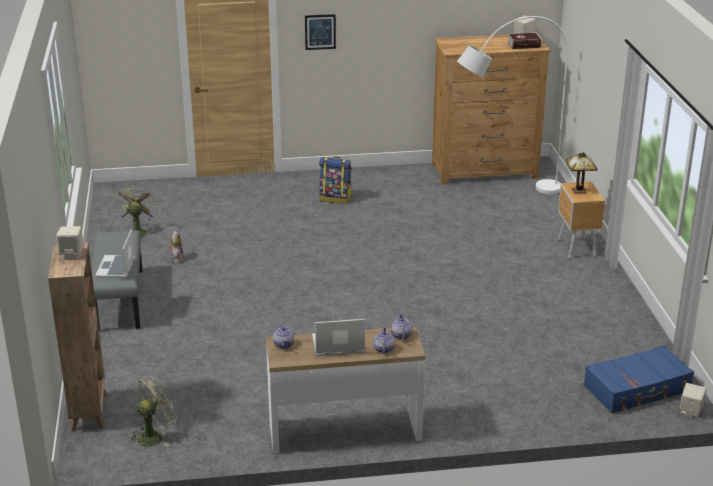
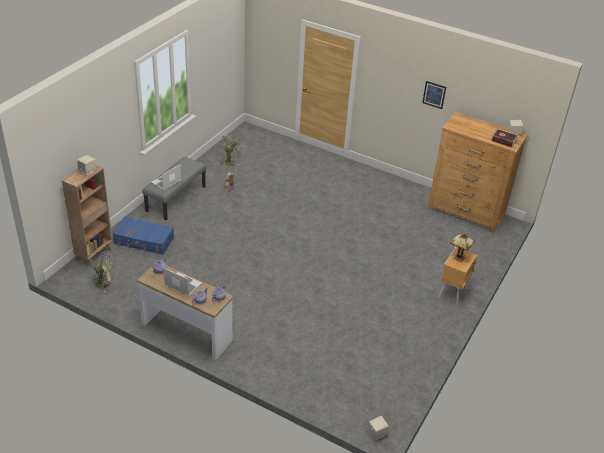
camera: 35 degrees right, 10 degrees up
picture [305,14,336,50] -> picture moved to [422,81,446,109]
backpack [319,156,352,204] -> none
white floor lamp [457,16,568,194] -> none
blue suitcase [583,345,694,413] -> blue suitcase moved to [112,216,174,255]

